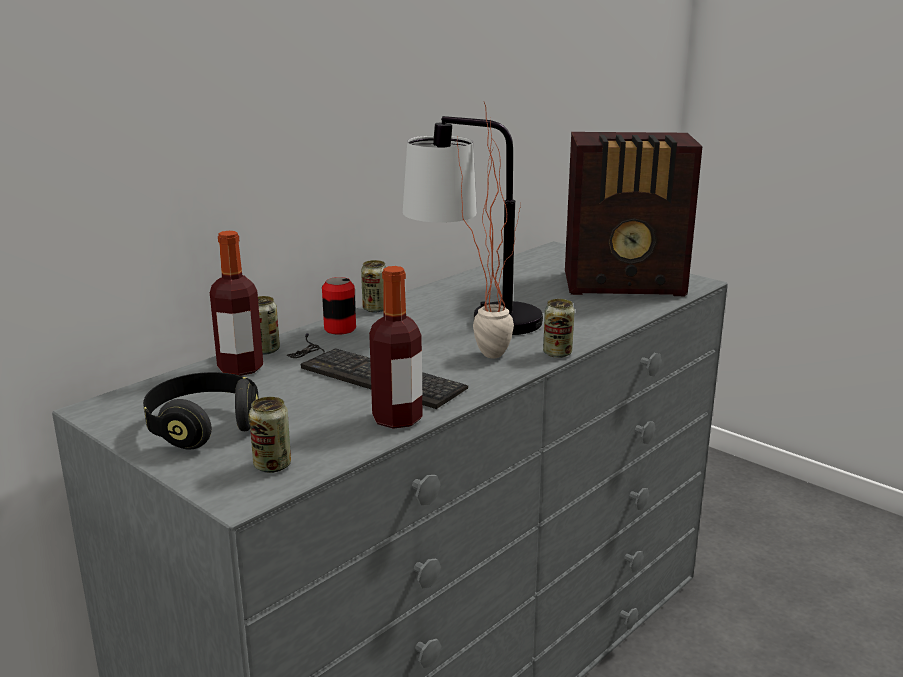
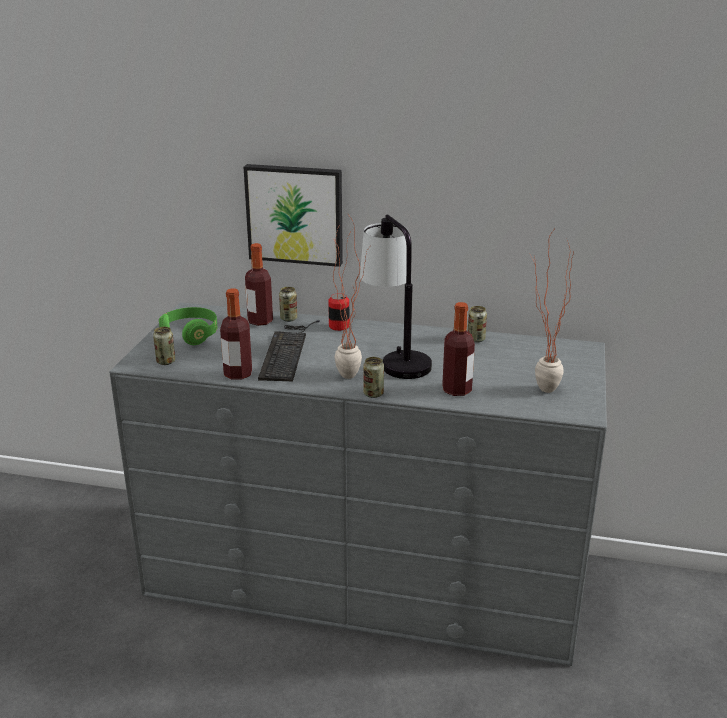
camera: 60 degrees right, 5 degrees up
black headphones [143,372,259,450] -> green headphones [159,307,217,345]
can [361,260,386,313] -> can moved to [468,306,487,343]
radio [565,132,703,296] -> potted plant [532,230,574,393]
none -> picture [244,164,343,267]
none -> bottle [442,302,475,396]

